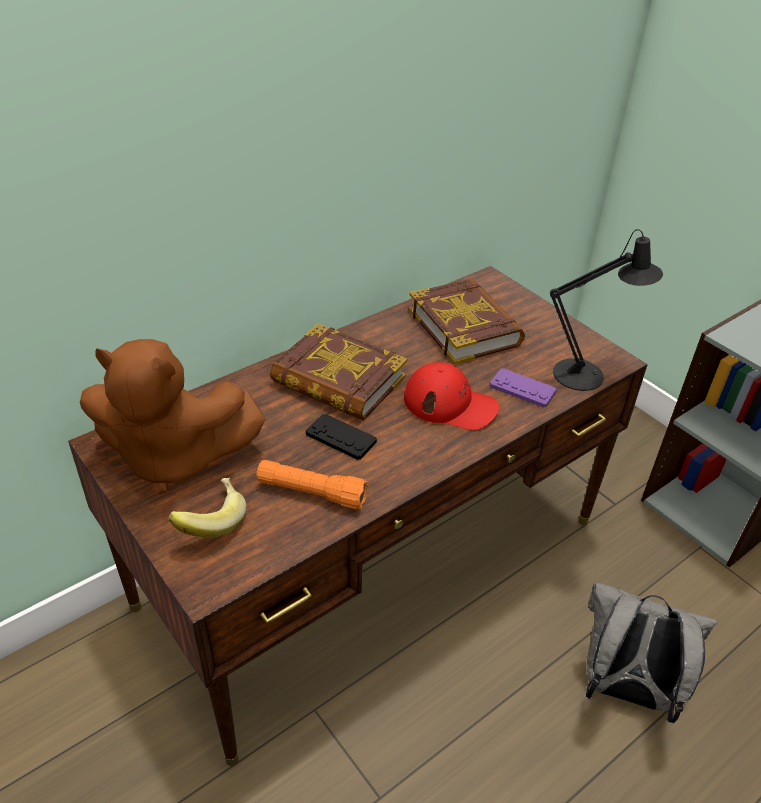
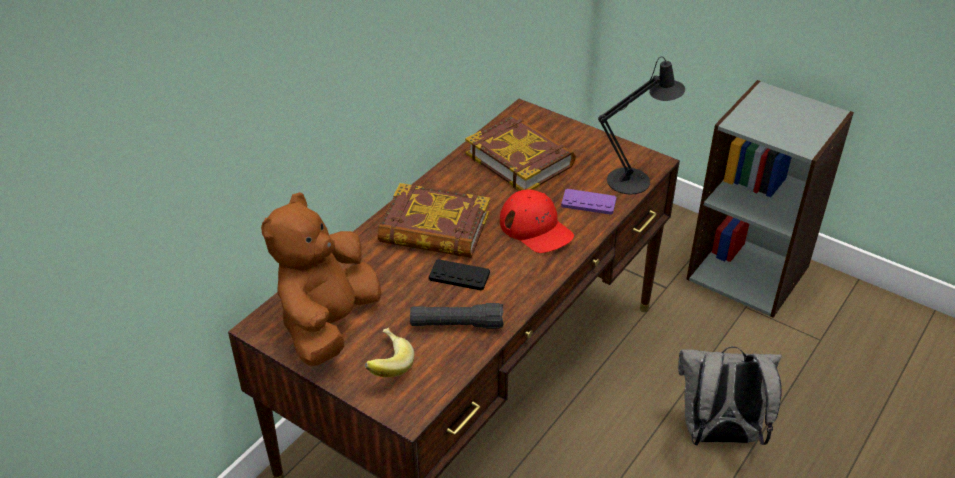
camera: 15 degrees left, 0 degrees up
brown plush toy [80,339,265,494] -> brown plush toy turned 120 degrees clockwise [261,192,382,366]
orange flashlight [256,460,369,509] -> black flashlight [410,303,504,329]
red cap [404,362,499,430] -> red cap turned 45 degrees clockwise [500,190,574,253]

